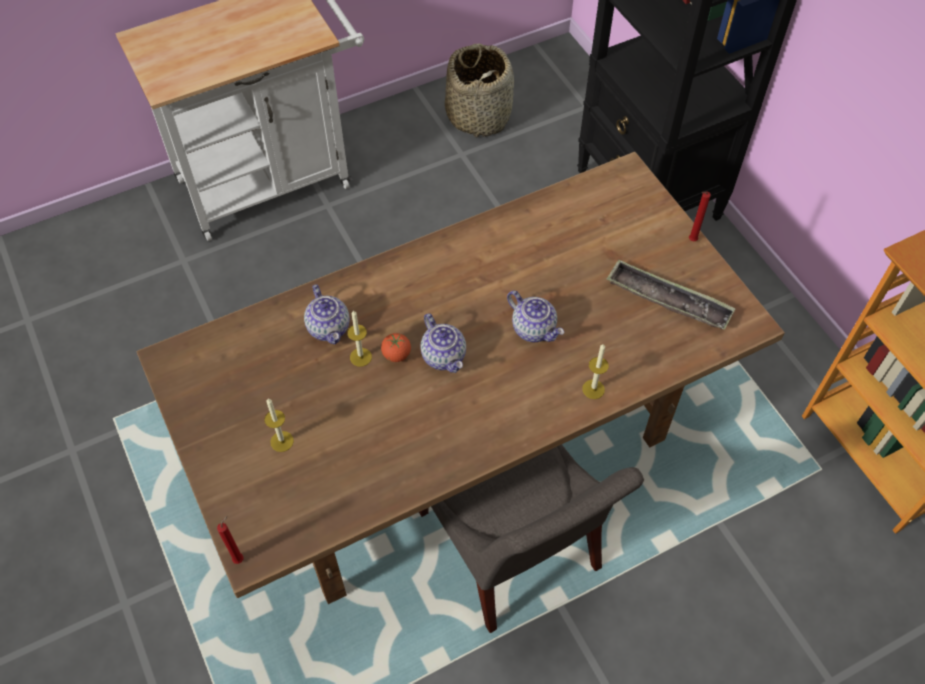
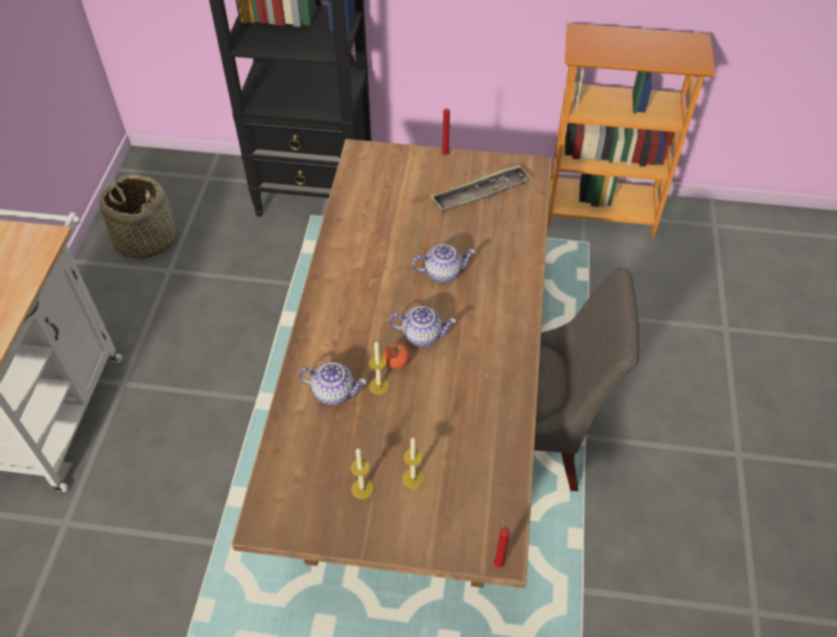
camera: 55 degrees left, 5 degrees down
candle [582,344,609,399] -> candle moved to [350,448,373,499]

